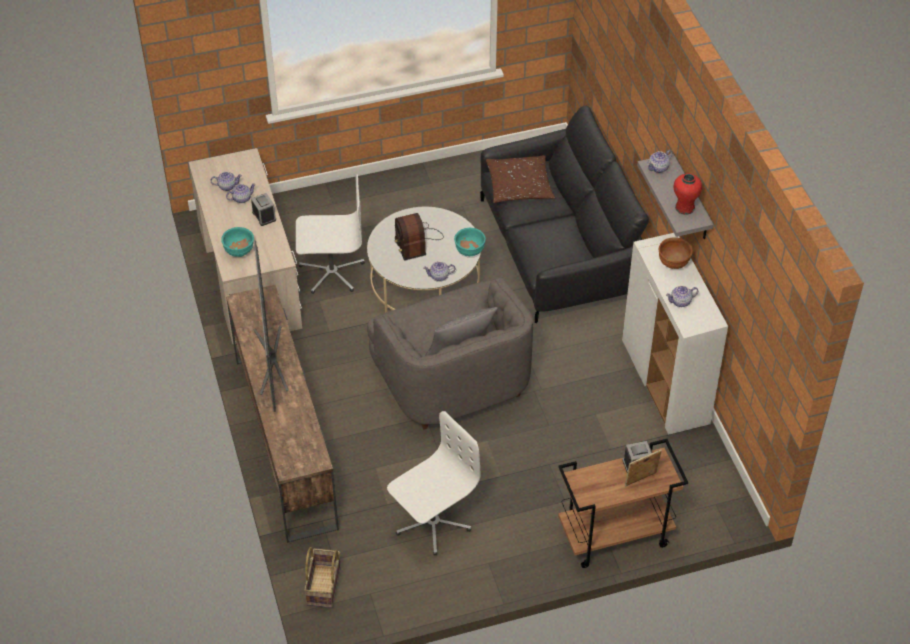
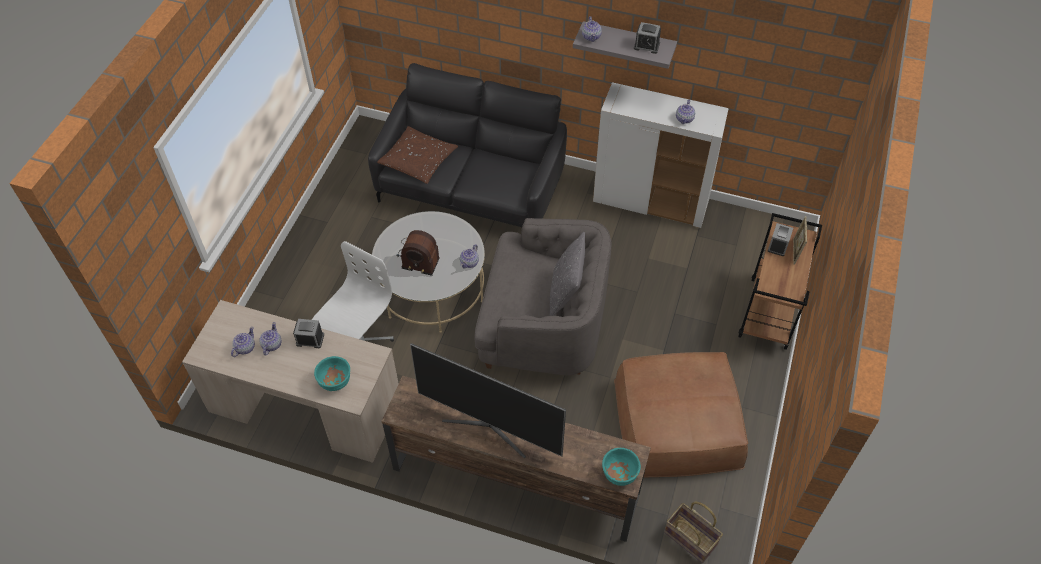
camera: 55 degrees left, 5 degrees up
white office chair [387,411,480,555] -> brown ottoman [614,352,748,478]
turquoise bowl [454,228,486,256] -> turquoise bowl moved to [602,448,641,486]
brown bowl [659,237,693,269] -> none
red vase [674,173,702,215] -> alarm clock [634,22,661,54]

